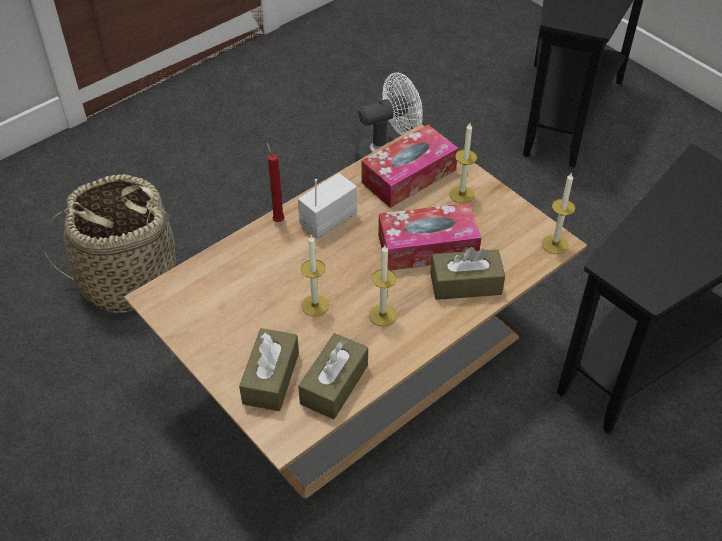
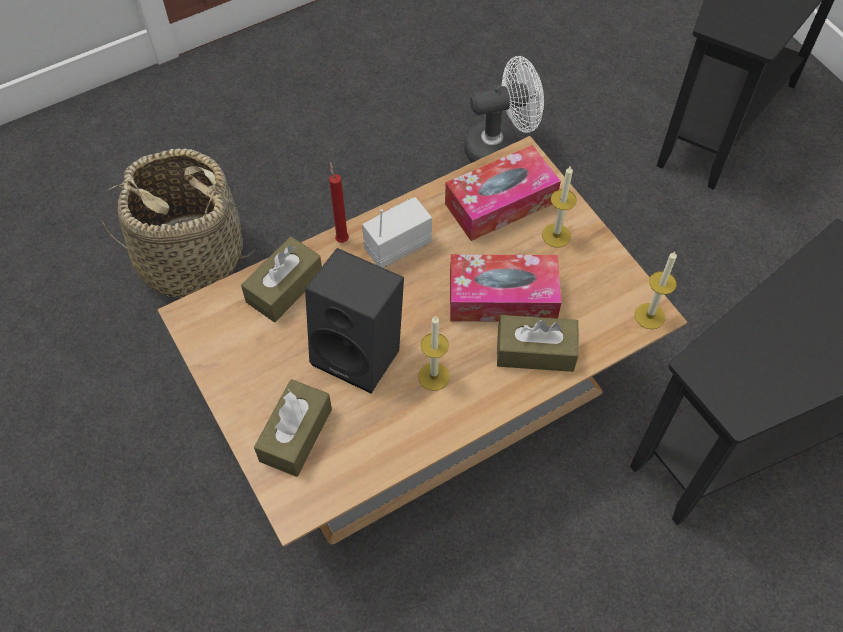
camera: 10 degrees right, 10 degrees up
brown tissue box [298,333,368,419] -> brown tissue box moved to [241,236,322,322]
candle [301,235,329,317] -> black speaker [305,248,404,394]

